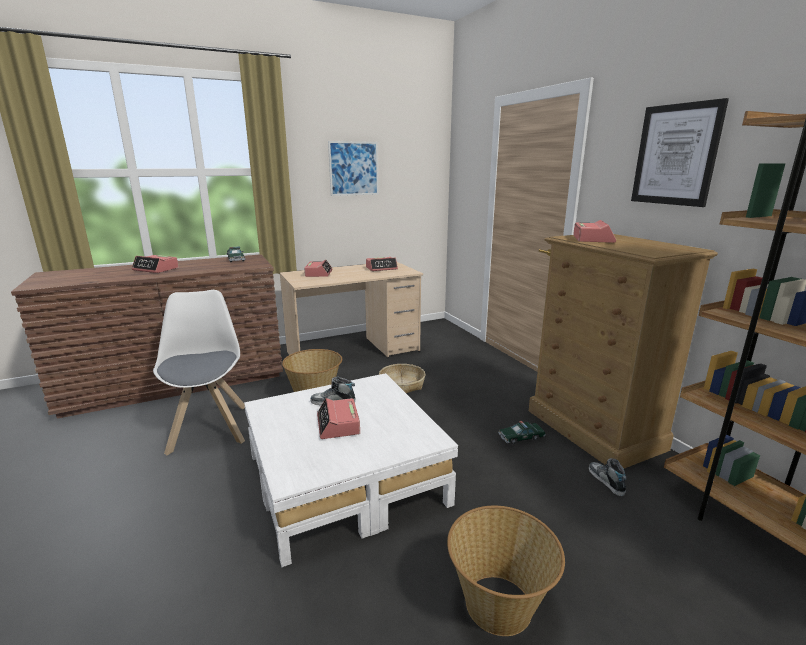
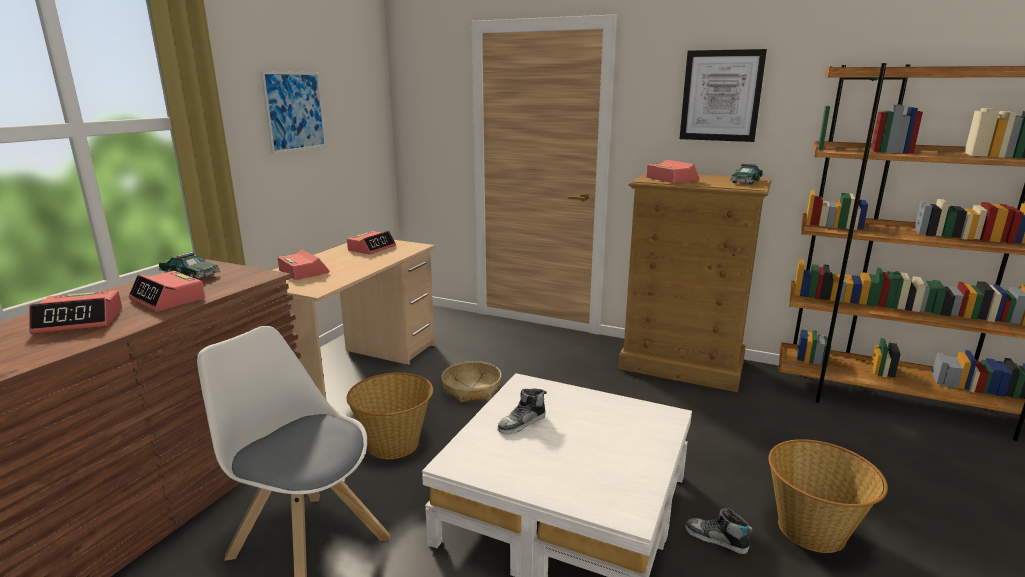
camera: 40 degrees left, 0 degrees up
alarm clock [317,398,360,439] -> alarm clock moved to [129,271,205,312]
toy car [498,421,546,444] -> toy car moved to [730,163,763,185]
shoe [589,458,627,496] -> shoe moved to [685,508,752,554]

